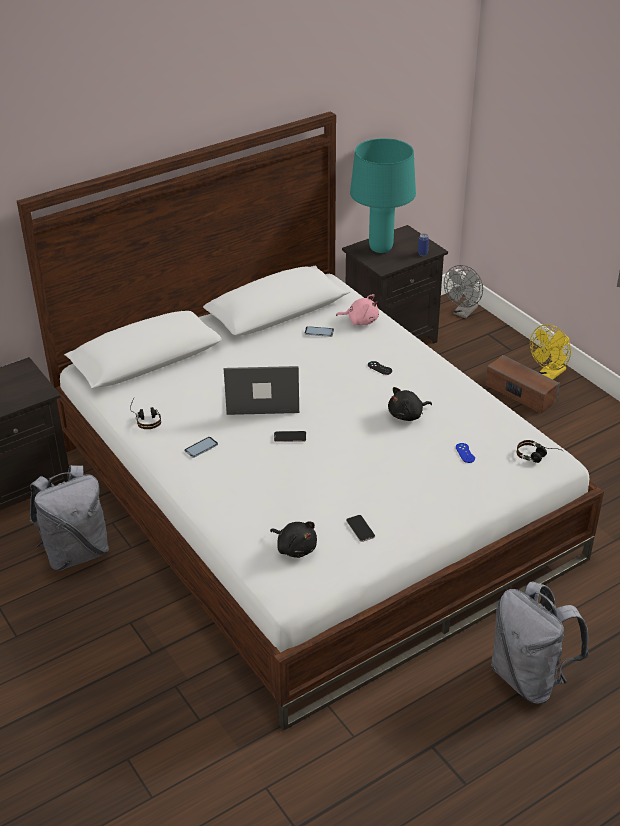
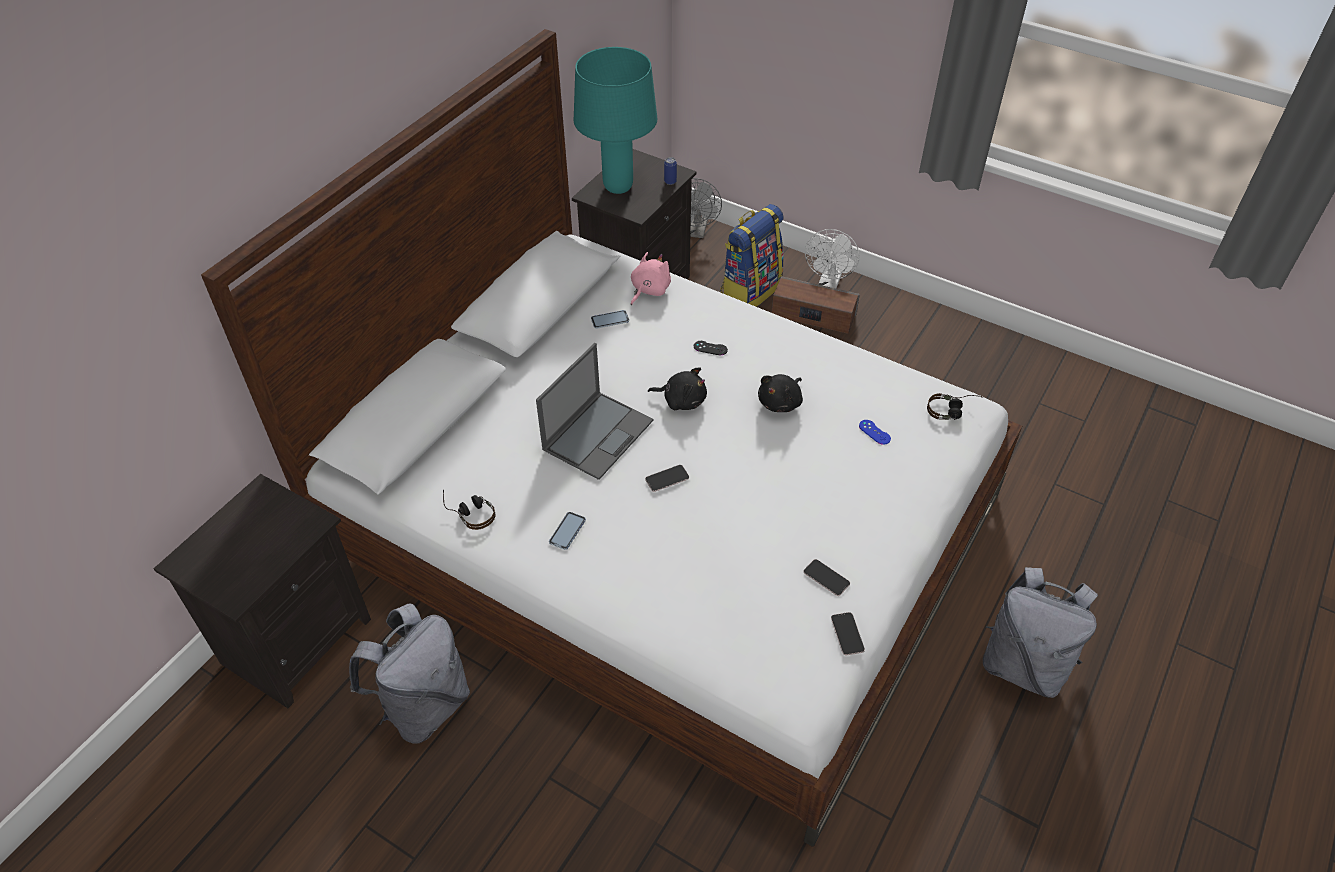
camera: 25 degrees left, 10 degrees up
laptop [224,366,299,415] -> laptop turned 150 degrees clockwise [536,343,653,480]
black plush toy [270,521,317,558] -> black plush toy moved to [648,367,707,410]
pink plush toy [336,294,379,325] -> pink plush toy turned 45 degrees counterclockwise [631,252,671,306]
yellow fan [530,324,571,379] -> white fan [805,229,860,288]
none -> backpack [720,204,784,307]
none -> phone [831,612,865,655]

